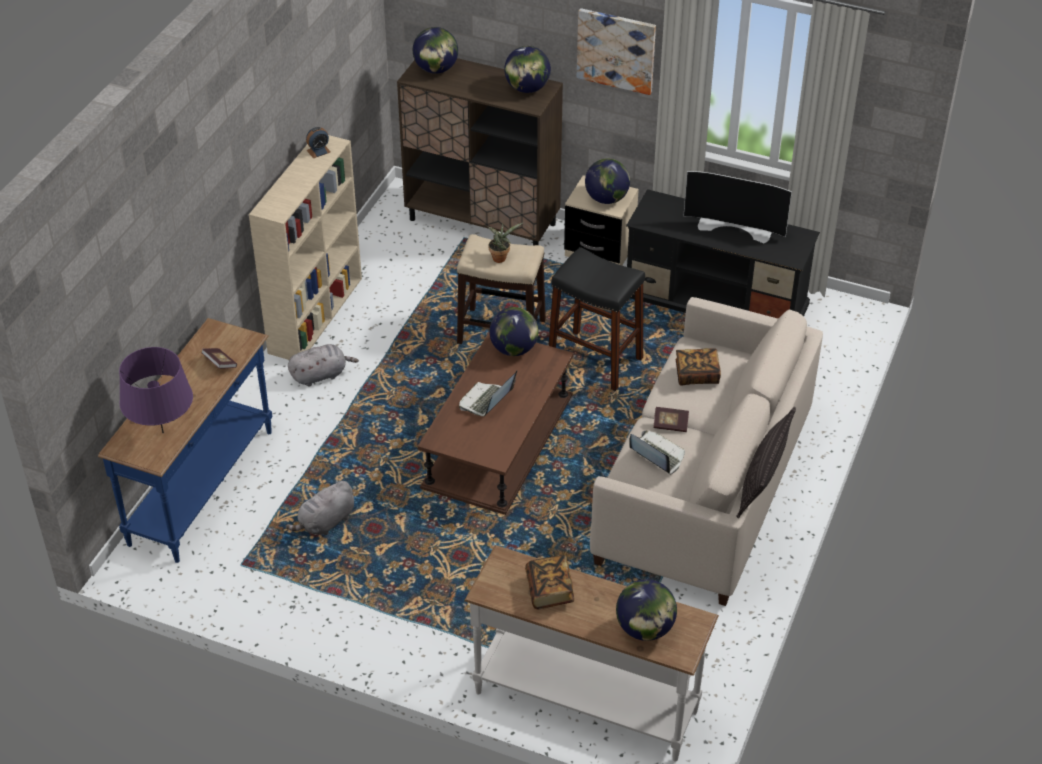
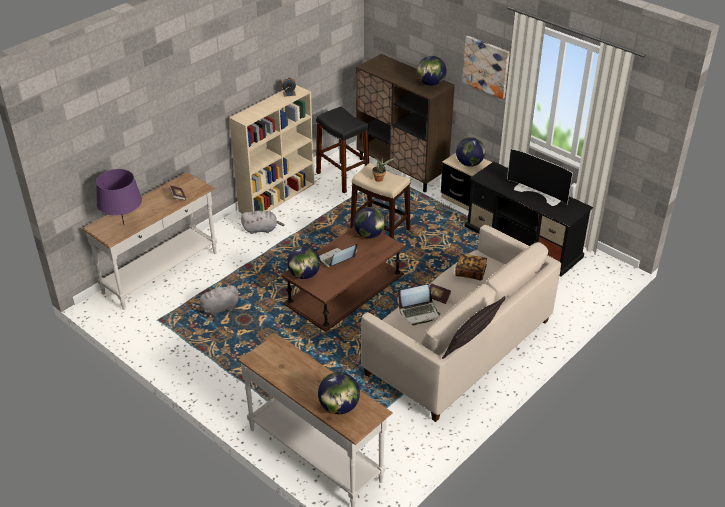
camera: 20 degrees right, 5 degrees down
blue console table [98,318,272,563] -> white console table [82,172,217,310]
globe [413,27,458,74] -> globe moved to [287,246,320,279]
book [525,555,574,609] -> none
black stool [548,247,645,391] -> black stool moved to [316,107,369,193]
laptop [629,431,685,475] -> laptop turned 105 degrees clockwise [397,285,441,325]

